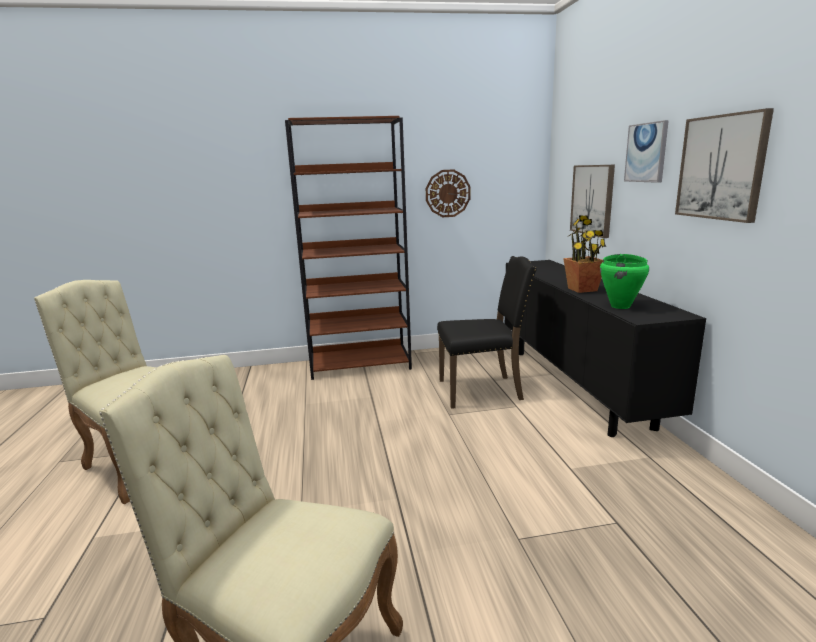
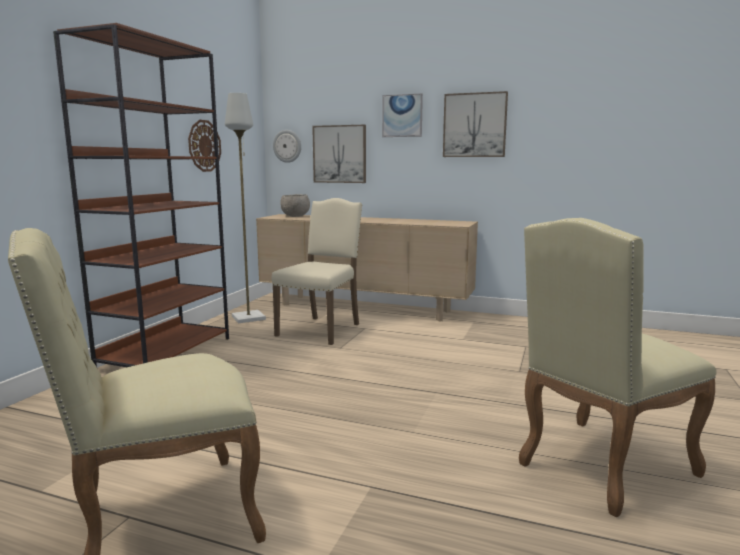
camera: 60 degrees left, 5 degrees down
black chair [437,256,537,409] -> beige chair [271,198,362,345]
black cabinet [505,260,706,437] -> beige cabinet [256,214,478,321]
potted plant [563,216,606,293] -> none
green cooking pot [600,254,649,309] -> none
none -> grey floor lamp [225,93,266,323]
none -> wall clock [273,130,301,163]
none -> grey bowl [280,194,310,217]

